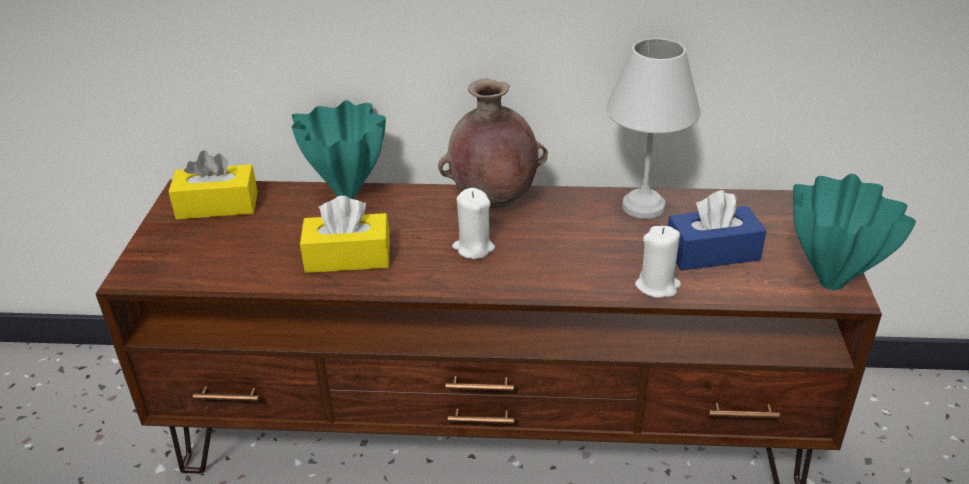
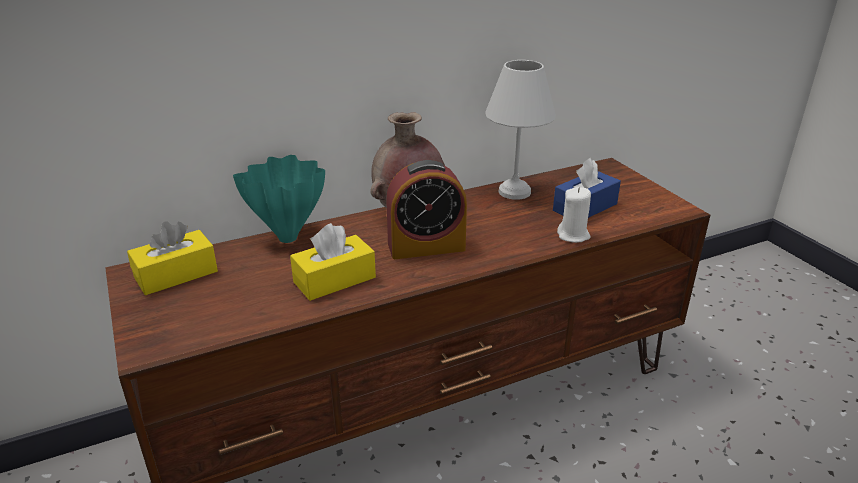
camera: 30 degrees left, 5 degrees down
white candle [452,188,495,259] -> alarm clock [386,160,467,259]
turquoise vase [793,174,916,290] -> none

